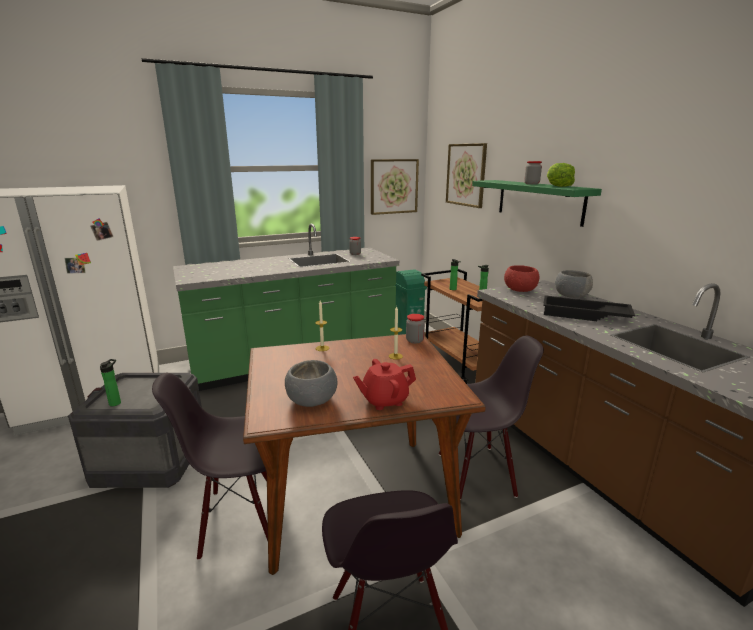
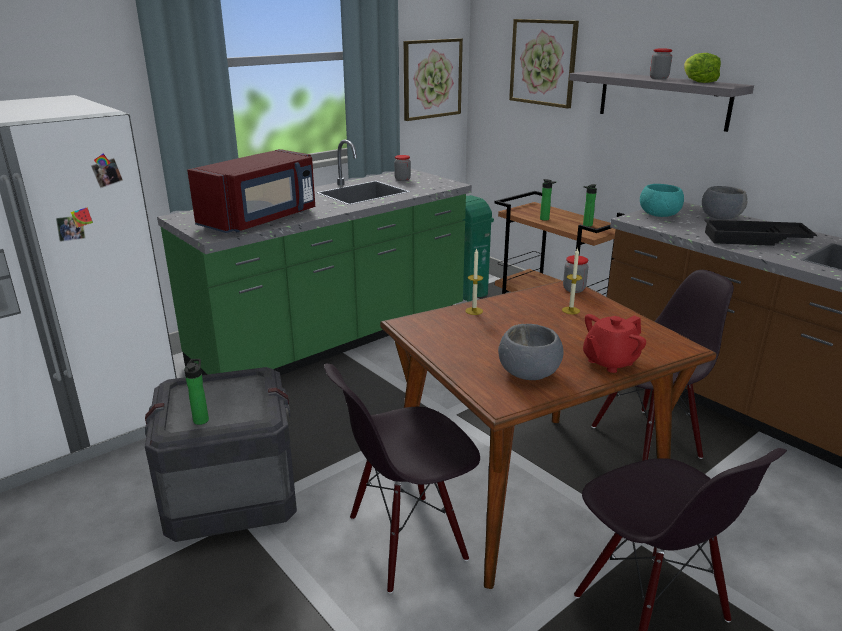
camera: 15 degrees left, 5 degrees up
green shelf [472,180,602,227] -> grey shelf [569,71,754,132]
red bowl [504,265,539,292] -> turquoise bowl [640,184,684,217]
none -> red microwave [187,149,315,233]

